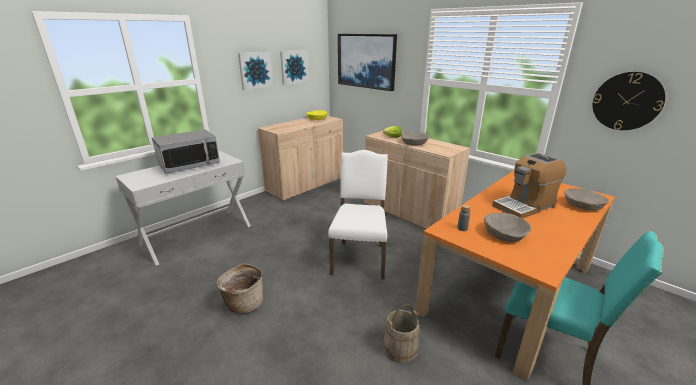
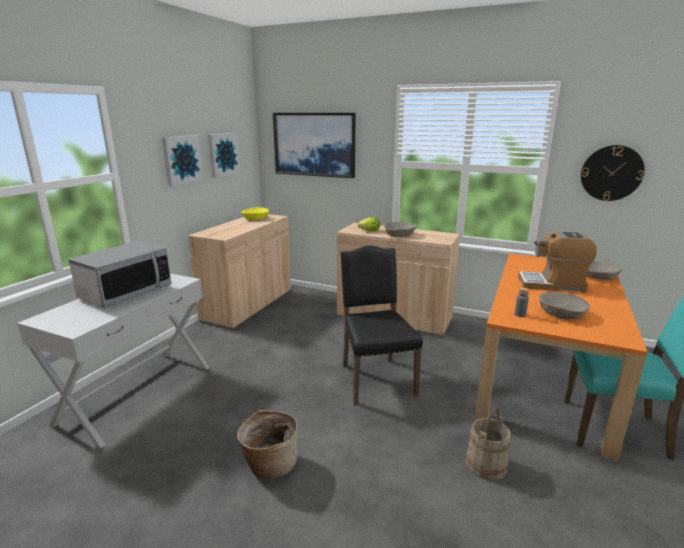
camera: 20 degrees left, 5 degrees down
white chair [328,150,388,280] -> black chair [340,245,423,405]
coffee machine [492,153,566,218] -> coffee machine turned 60 degrees clockwise [518,231,597,293]

